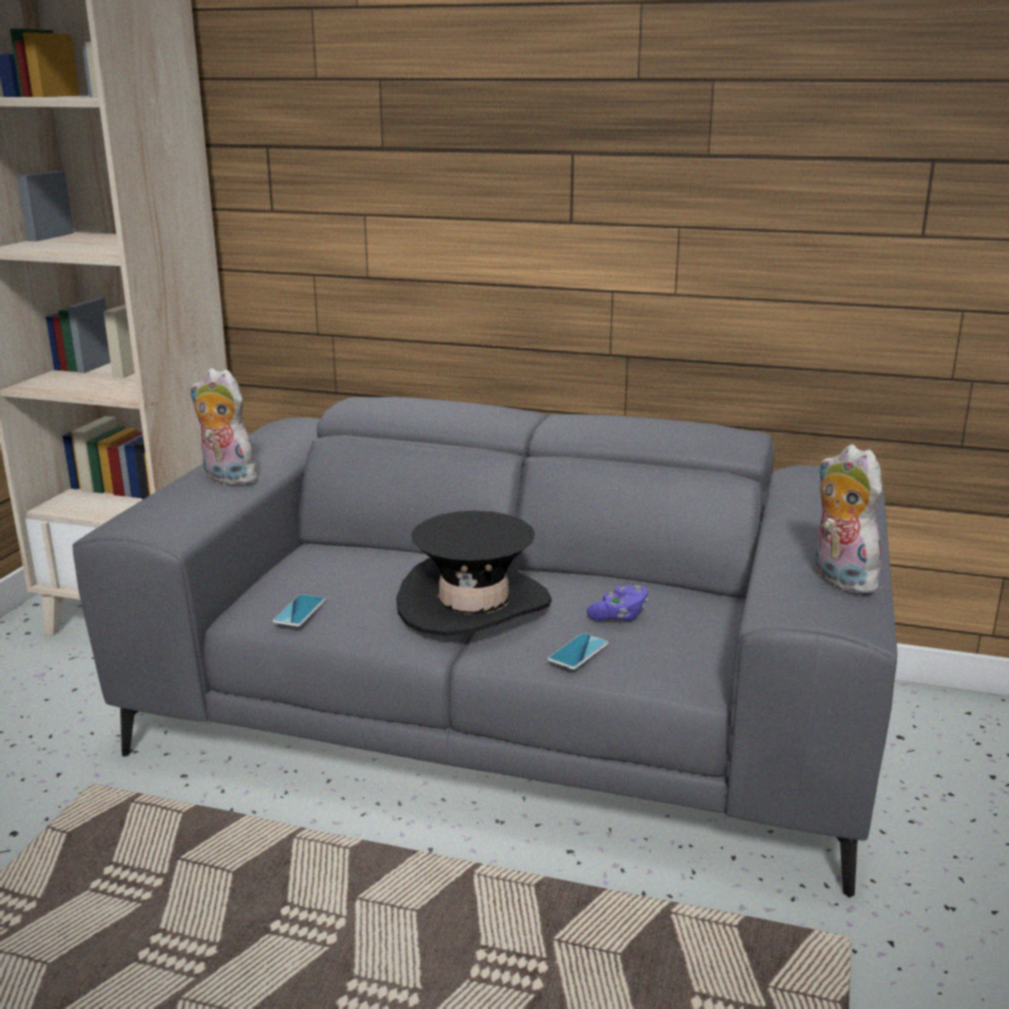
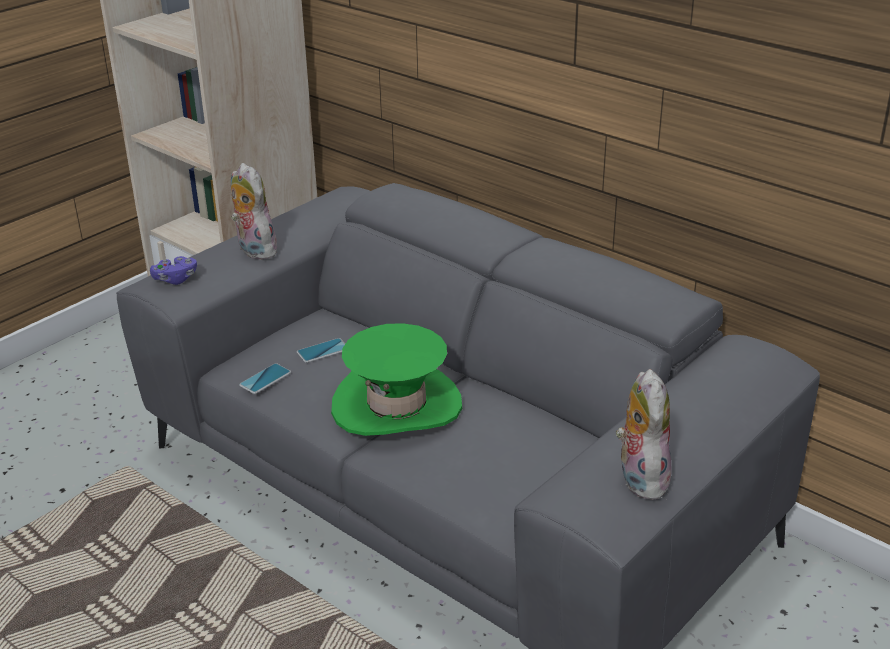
camera: 25 degrees right, 10 degrees up
black hat [396,511,552,636] -> green hat [331,323,462,436]
phone [547,633,608,670] -> phone moved to [297,338,345,363]
purple game controller [587,585,648,621] -> purple game controller moved to [150,256,197,285]

